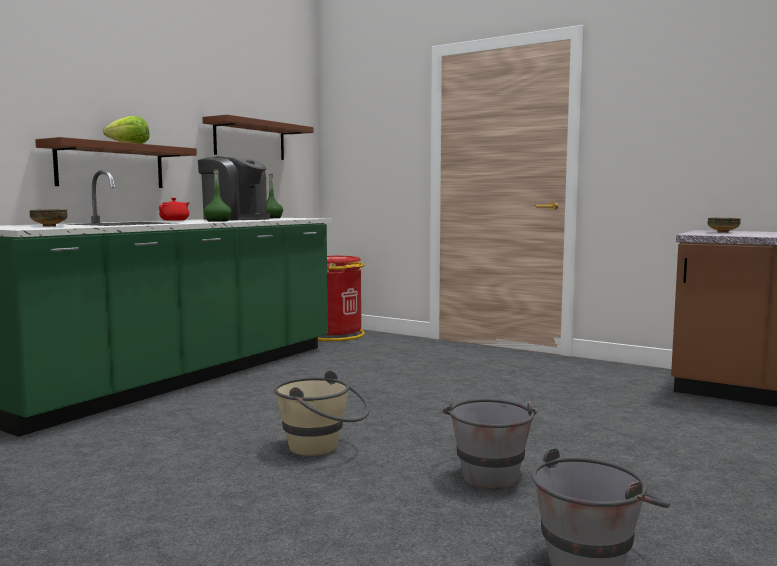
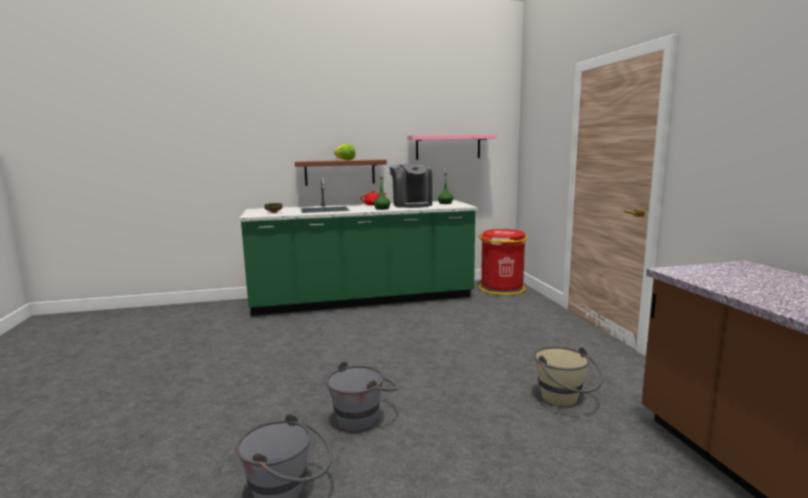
camera: 45 degrees right, 5 degrees up
brown shelf [203,115,314,160] -> pink shelf [407,134,497,160]
beige bucket [274,371,370,456] -> beige bucket moved to [534,346,603,407]
bowl [708,218,741,233] -> none

